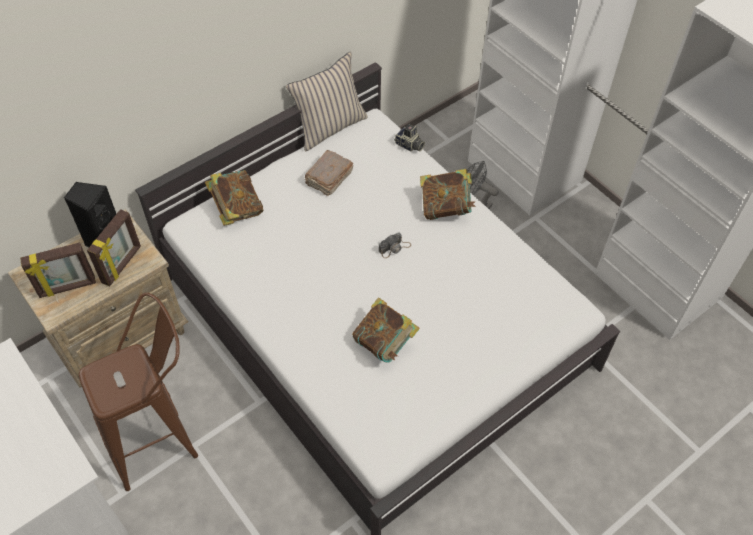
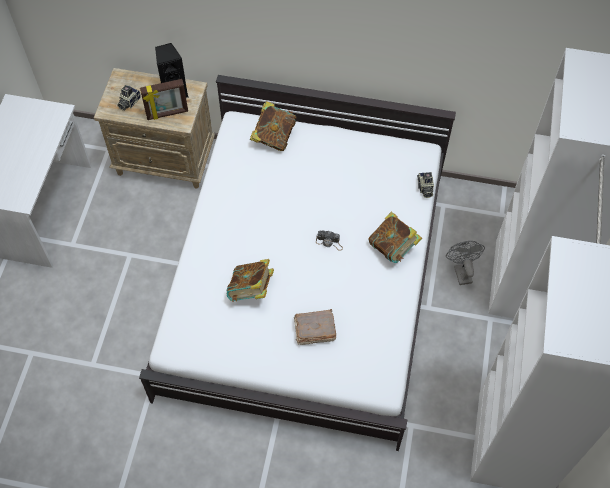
camera: 50 degrees right, 5 degrees up
picture frame [20,243,96,298] -> camera [117,85,141,111]
brown stool [79,293,198,491] -> none
beige pillow [286,52,368,151] -> none
brown book [305,150,353,196] -> brown book moved to [294,309,336,345]

